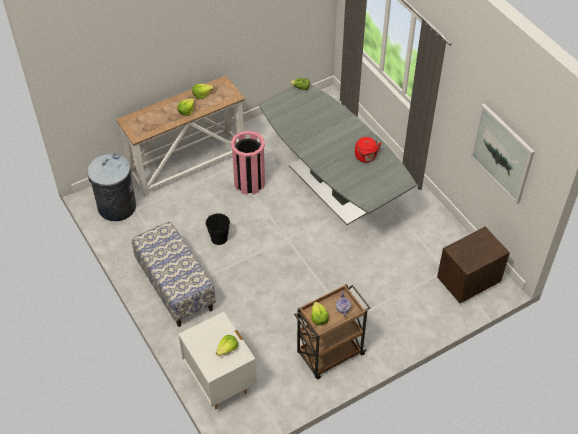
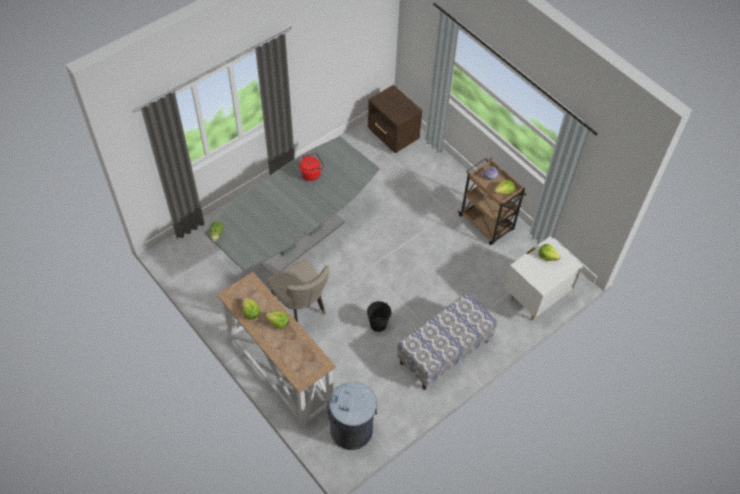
camera: 100 degrees left, 5 degrees up
pink trash can [231,131,265,195] -> beige chair [267,259,329,322]
picture [470,103,535,204] -> none

